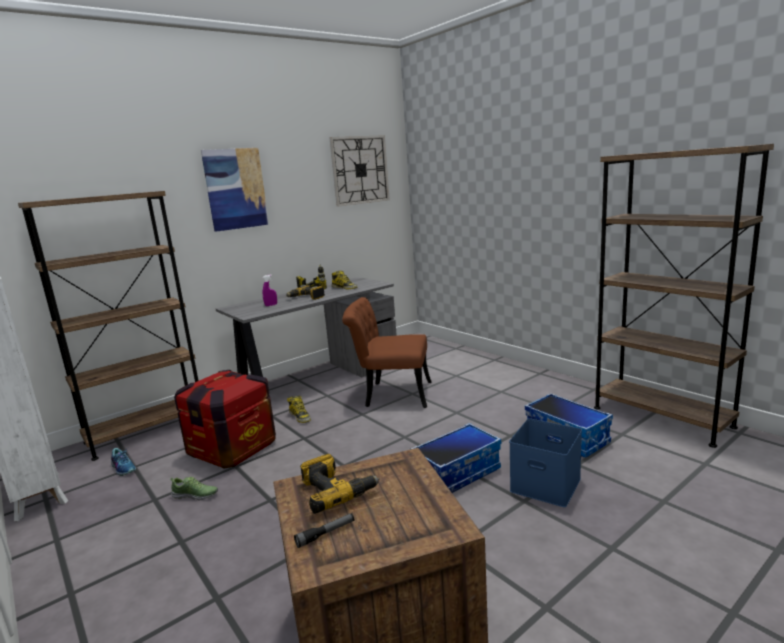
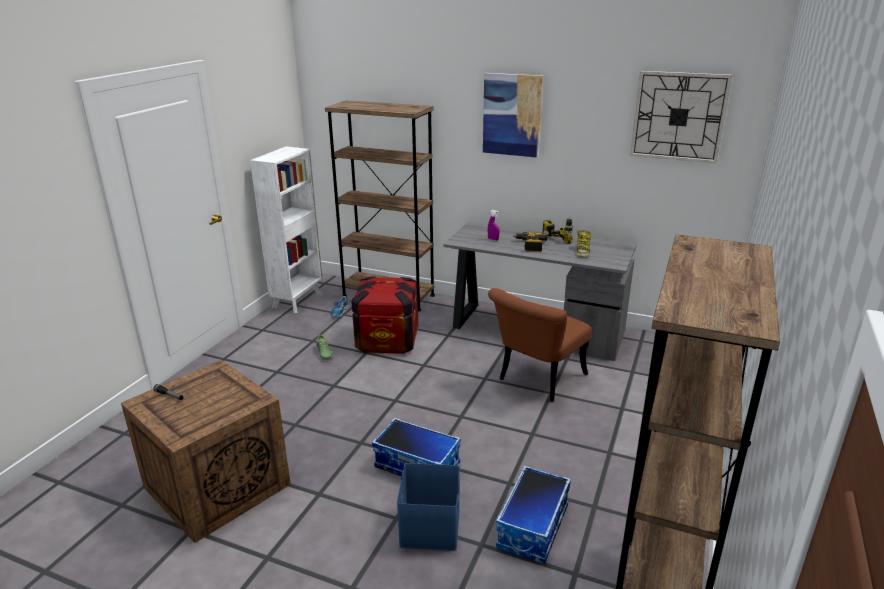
camera: 60 degrees right, 10 degrees up
boot [287,395,311,423] -> none
power drill [300,454,379,514] -> none
brown chair [342,297,432,408] -> brown chair turned 120 degrees counterclockwise [488,288,592,402]

